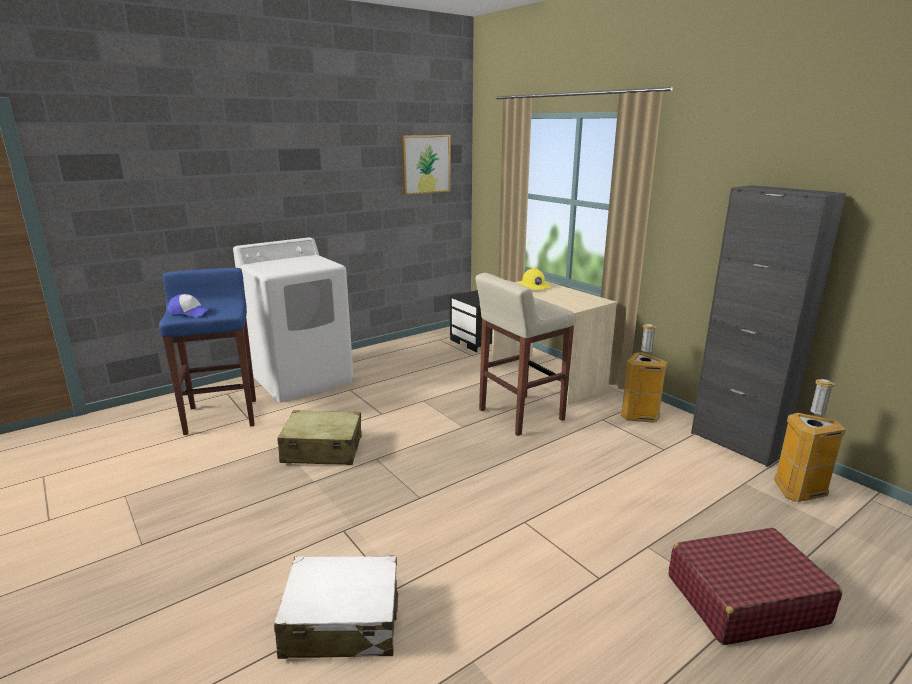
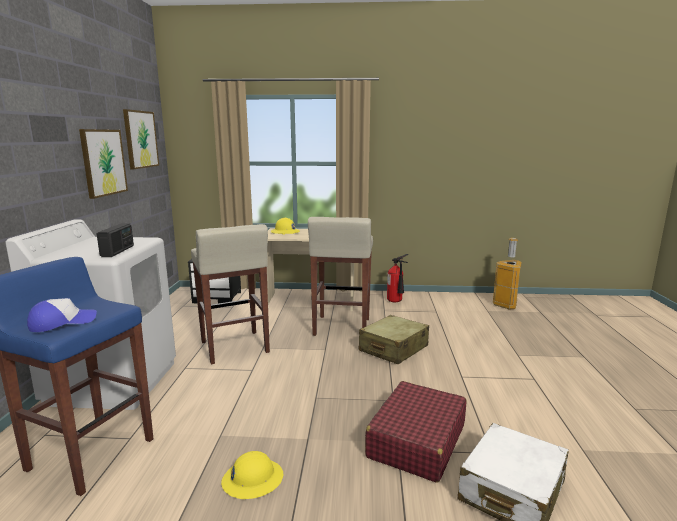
camera: 50 degrees left, 5 degrees down
beige suitcase [278,410,362,465] -> beige suitcase moved to [359,315,429,364]
trash can [621,324,667,423] -> fire extinguisher [387,254,408,302]
red suitcase [669,528,842,645] -> red suitcase moved to [365,381,466,483]
black cabinet [691,185,846,467] -> none
none -> picture [79,129,128,199]
none -> radio [96,223,134,257]
none -> beige stool [191,224,270,364]
none -> yellow hard hat [221,451,283,499]

